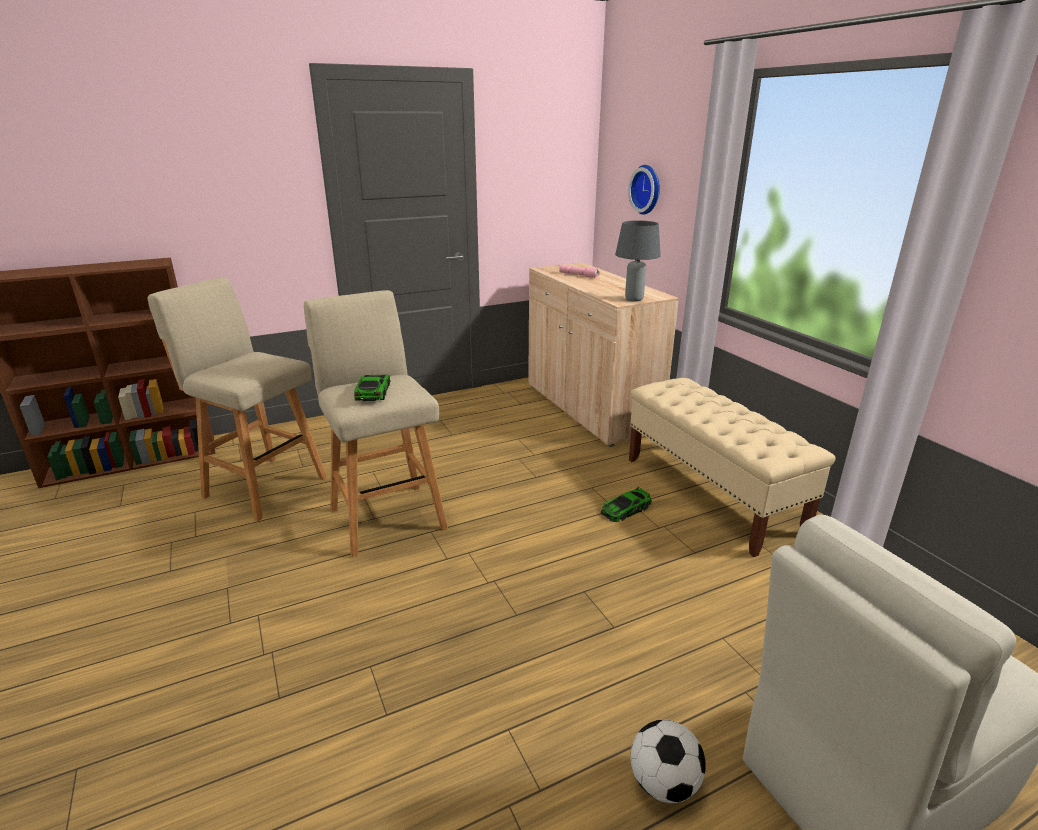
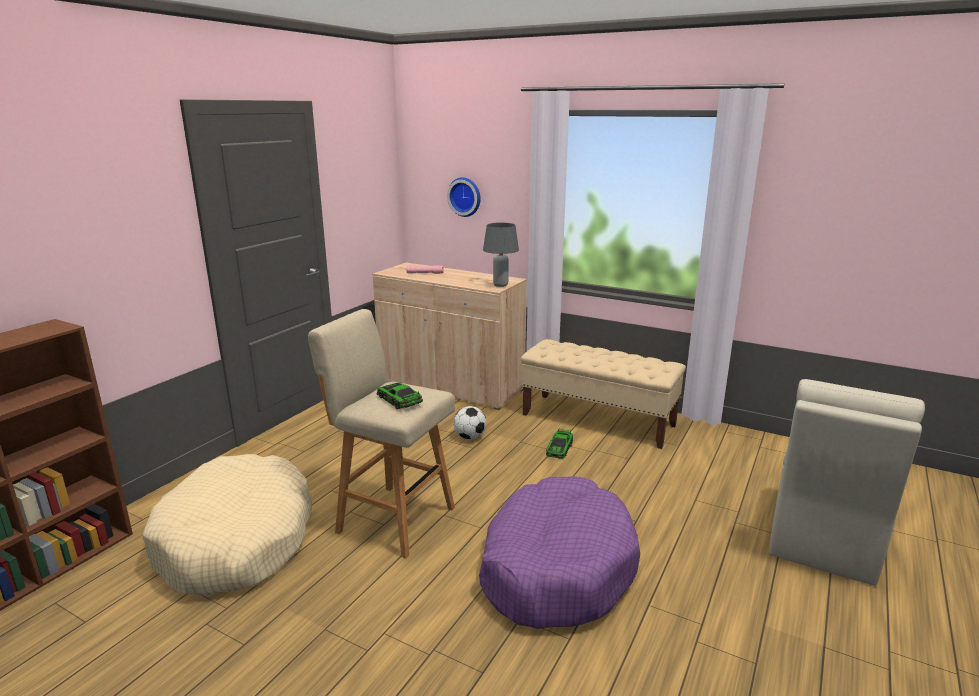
camera: 35 degrees left, 5 degrees down
beige stool [147,277,327,521] -> beige dog bed [143,454,312,595]
football [630,720,706,803] -> football moved to [453,406,486,439]
none -> purple dog bed [479,476,640,629]

